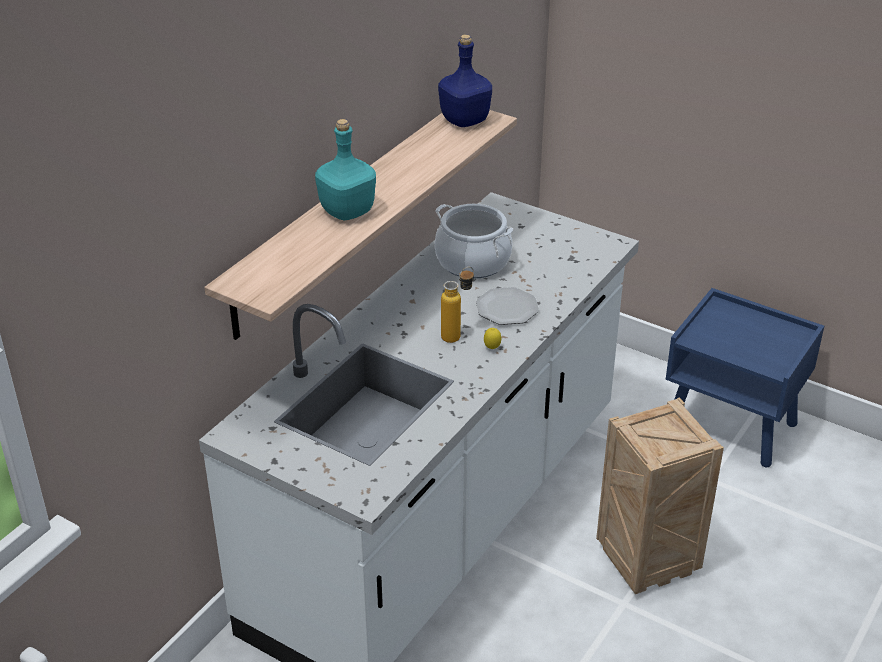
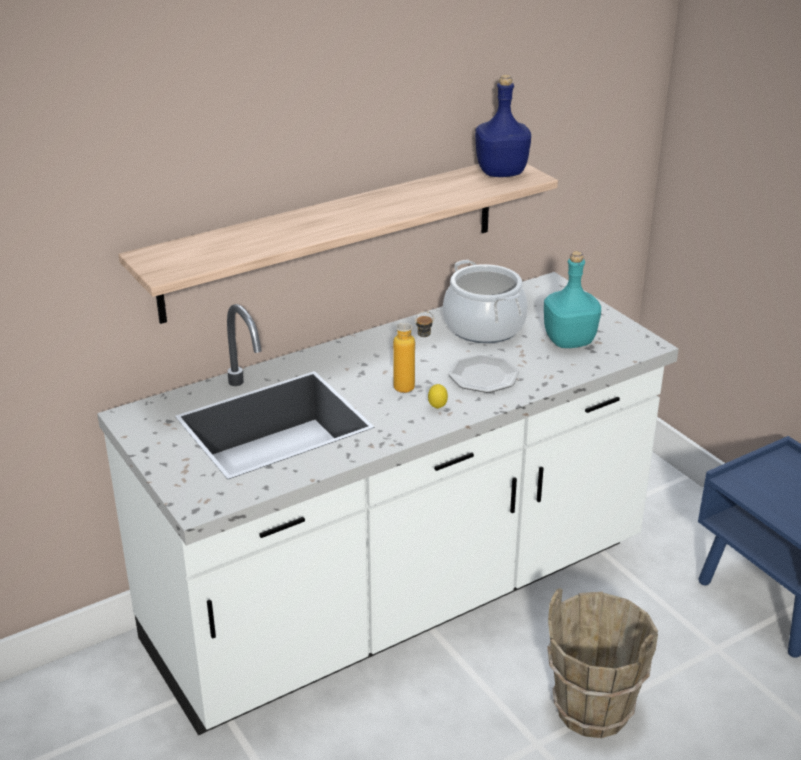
camera: 25 degrees right, 5 degrees down
turquoise bottle [315,119,376,221] -> turquoise bottle moved to [544,251,601,348]
crate [596,397,724,594] -> brown bucket [547,588,658,738]

